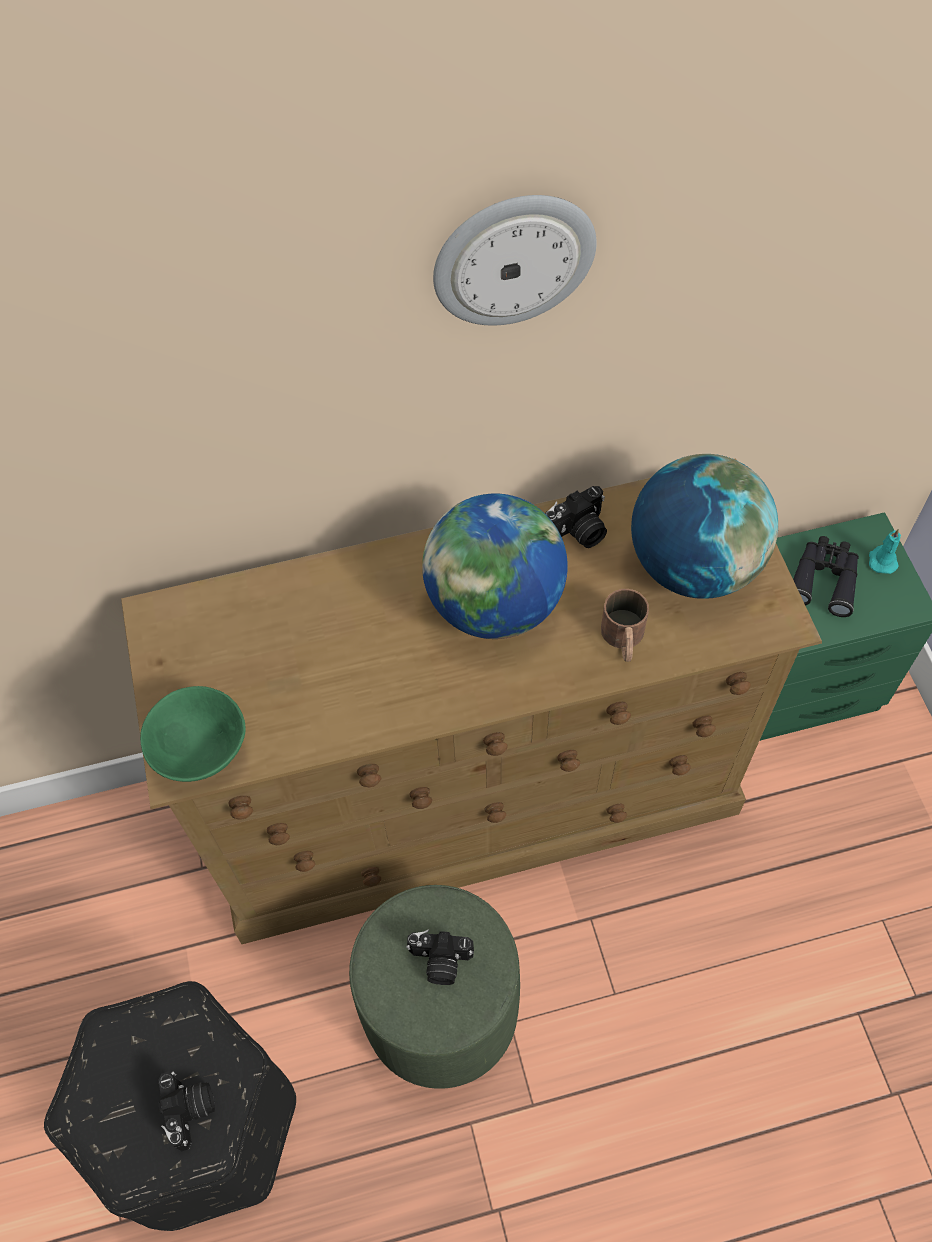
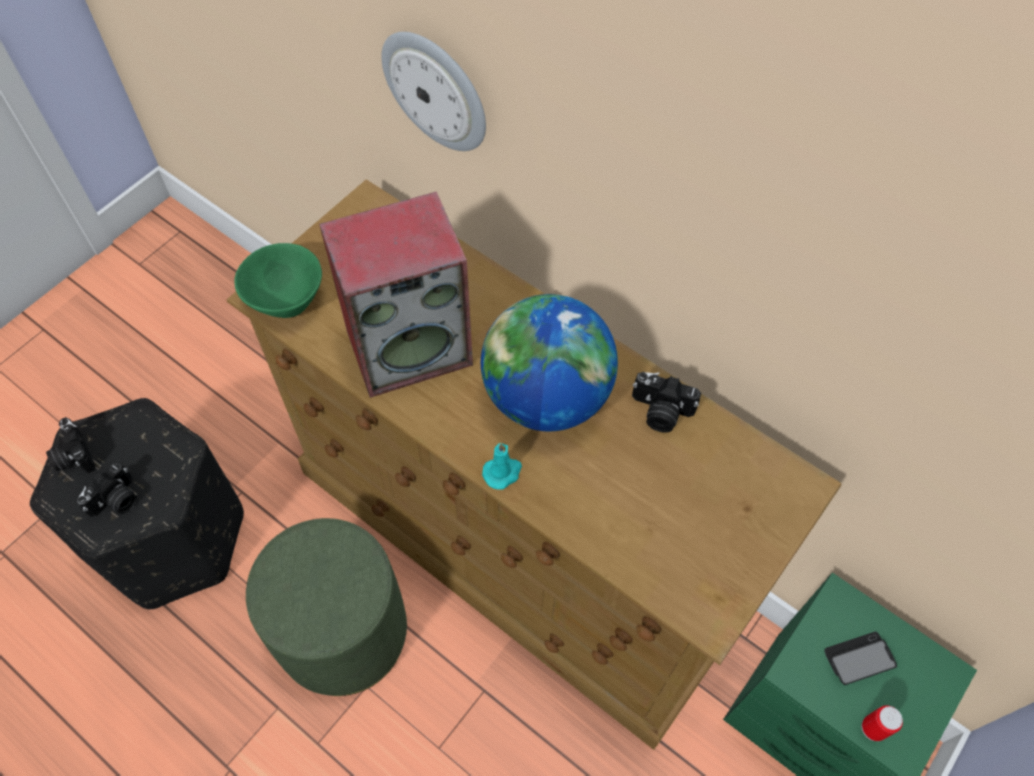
camera: 50 degrees right, 0 degrees up
camera [406,929,474,985] -> camera moved to [46,417,96,473]
wall clock [433,195,597,325] -> wall clock moved to [381,32,486,151]
brown mug [601,589,649,662] -> none
globe [631,454,778,599] -> none
black binoculars [793,536,859,617] -> phone [824,632,897,685]
turquoise candle [869,529,901,574] -> turquoise candle moved to [482,442,522,489]
none -> speaker [319,191,473,398]
none -> can [862,705,903,741]

